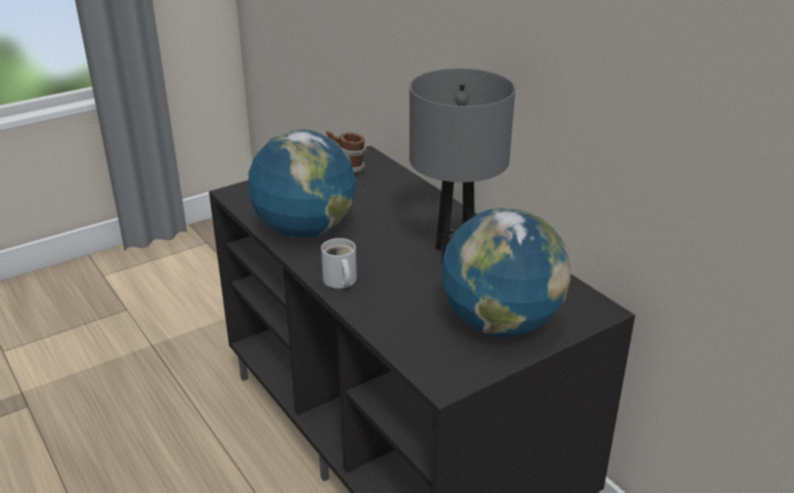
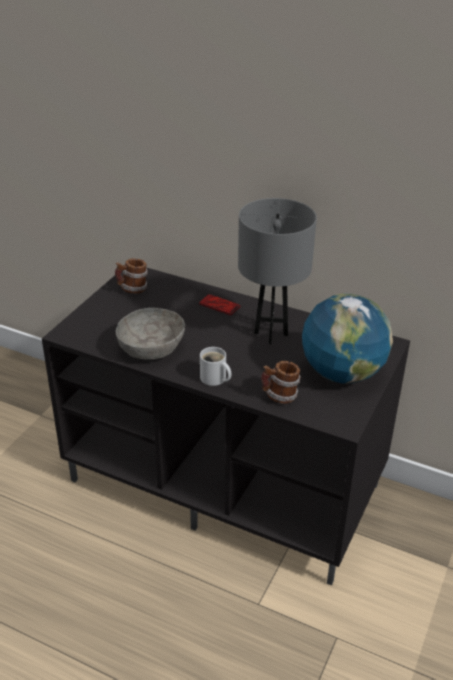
camera: 30 degrees left, 5 degrees up
globe [248,130,356,238] -> grey bowl [116,308,185,360]
none -> phone [199,294,241,315]
none -> mug [261,361,301,404]

